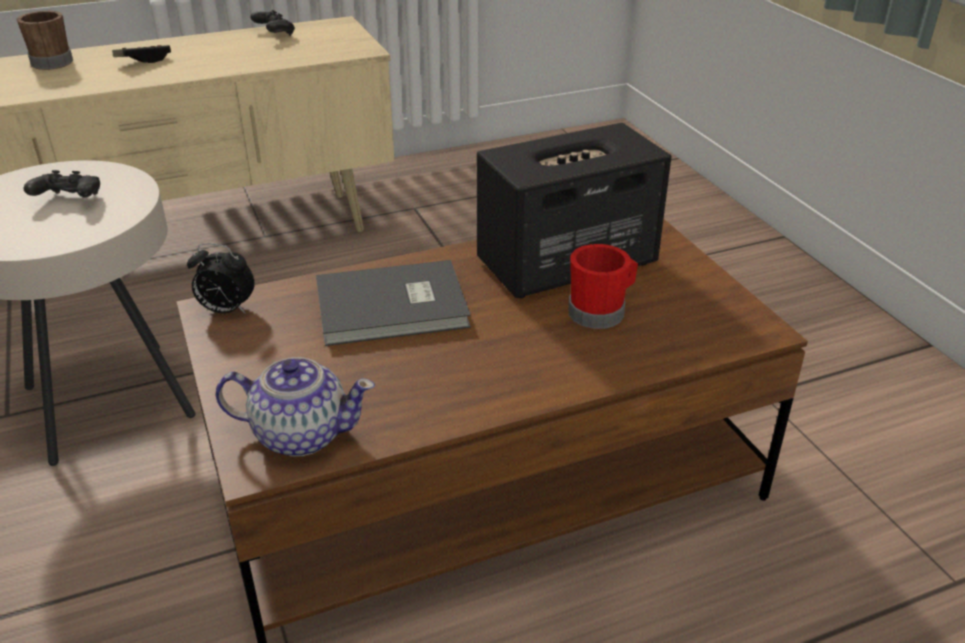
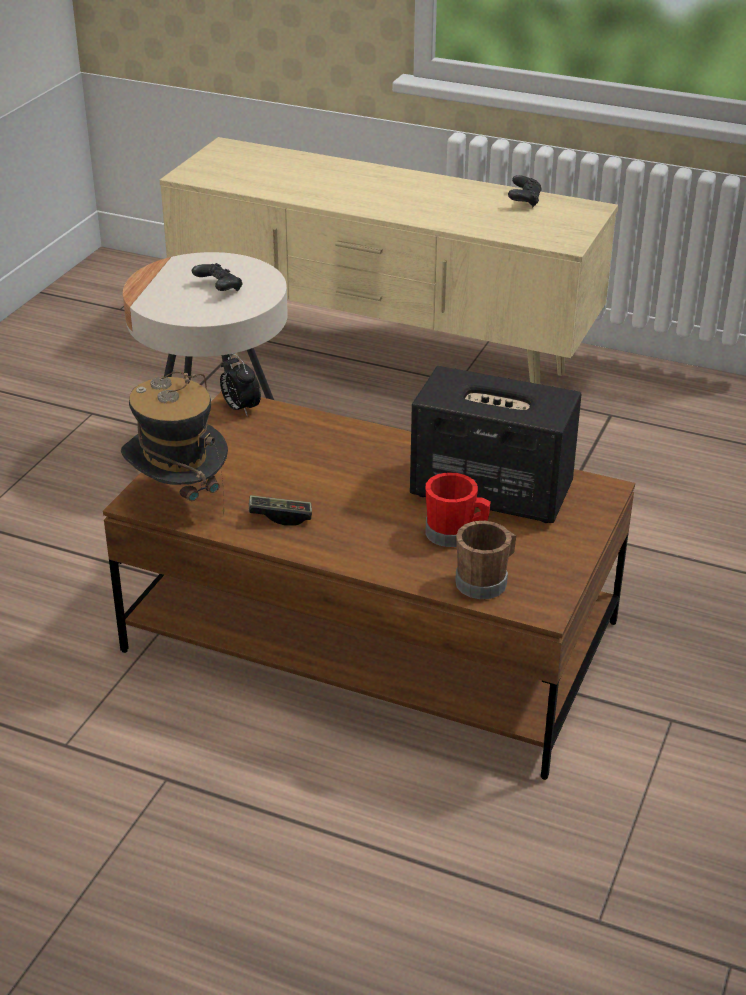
camera: 45 degrees right, 0 degrees up
brown mug [16,11,73,70] -> brown mug moved to [455,521,516,599]
game controller [112,45,171,63] -> game controller moved to [249,495,312,526]
teapot [215,357,375,456] -> hat [121,372,228,516]
grey book [316,260,471,346] -> none

